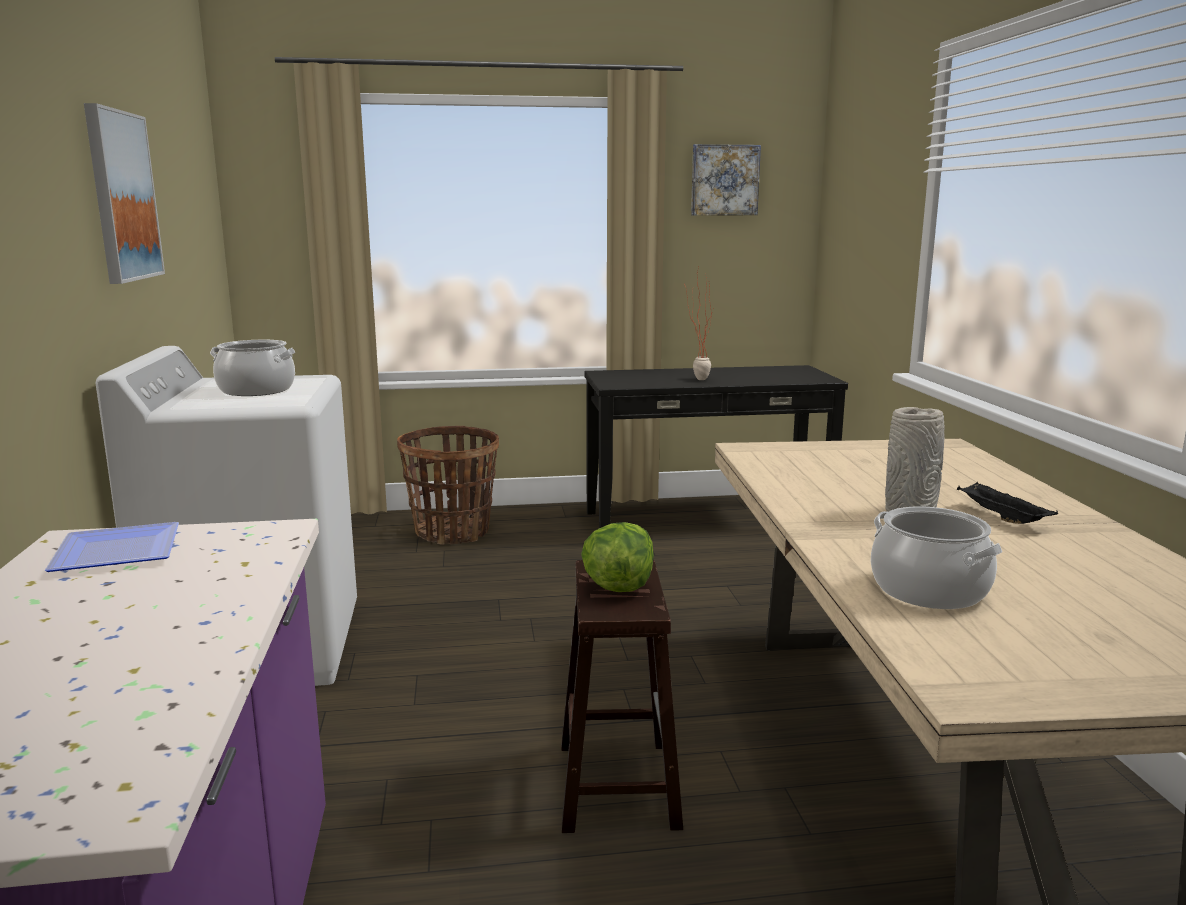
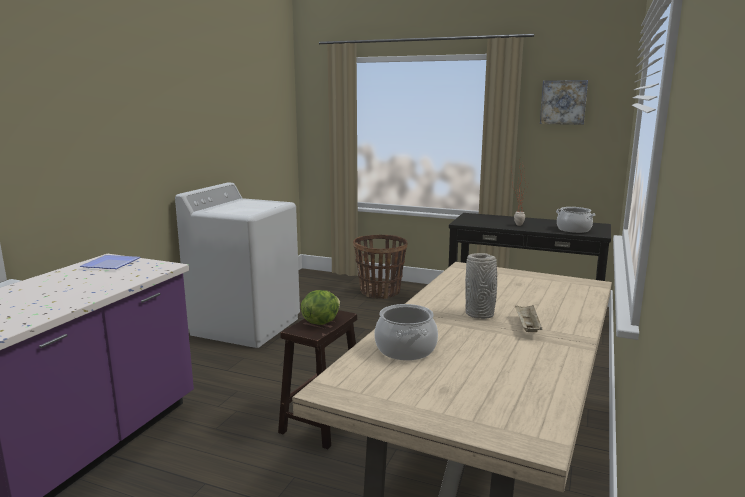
camera: 30 degrees right, 0 degrees up
picture [84,103,165,284] -> none
cooking pot [210,340,296,396] -> cooking pot moved to [556,207,595,233]
black tray [957,482,1058,524] -> beige tray [515,305,542,332]

